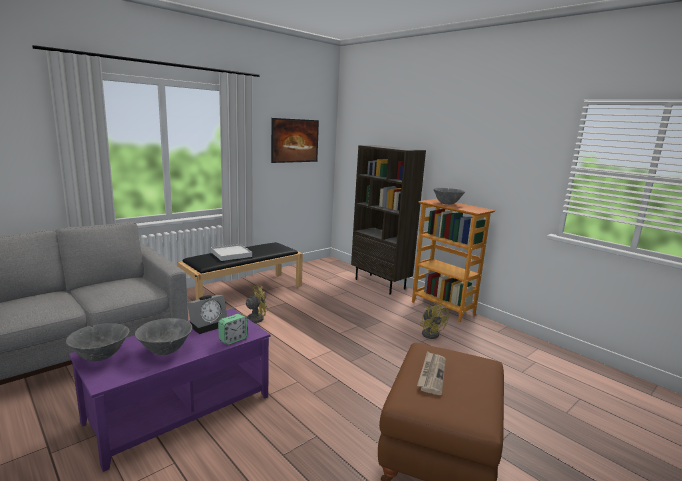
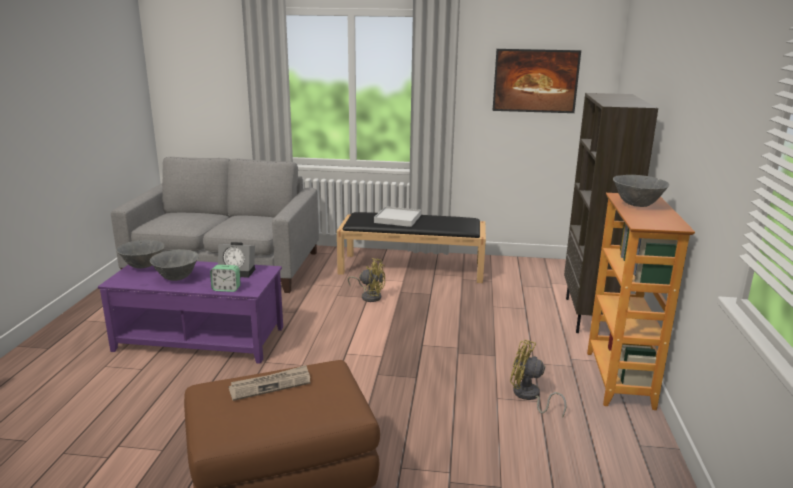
camera: 50 degrees right, 5 degrees up
yellow fan [420,301,449,339] -> yellow fan turned 90 degrees clockwise [510,340,567,418]

